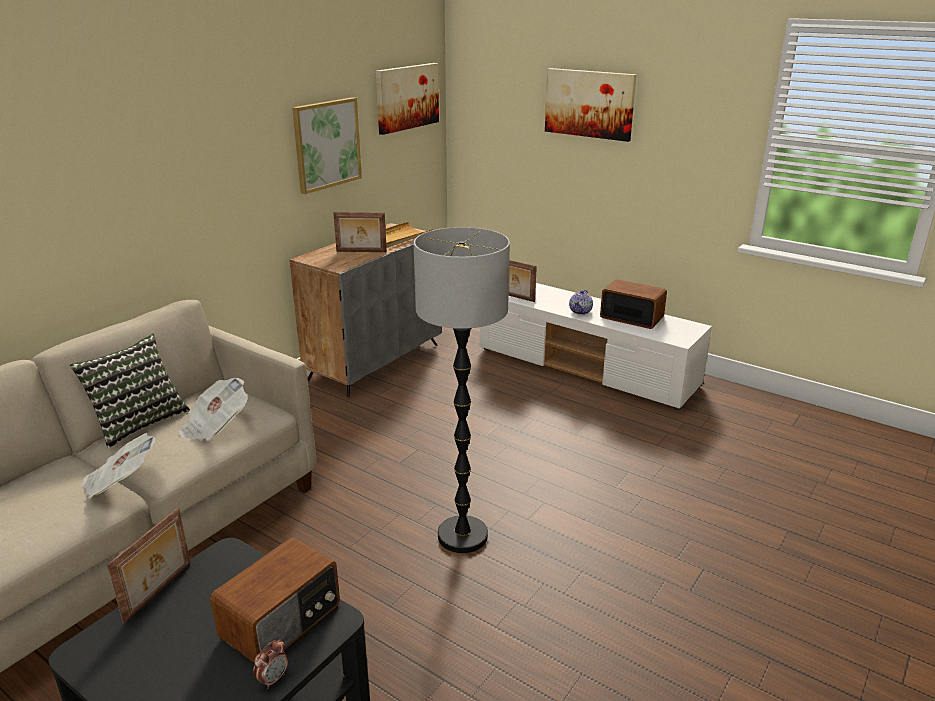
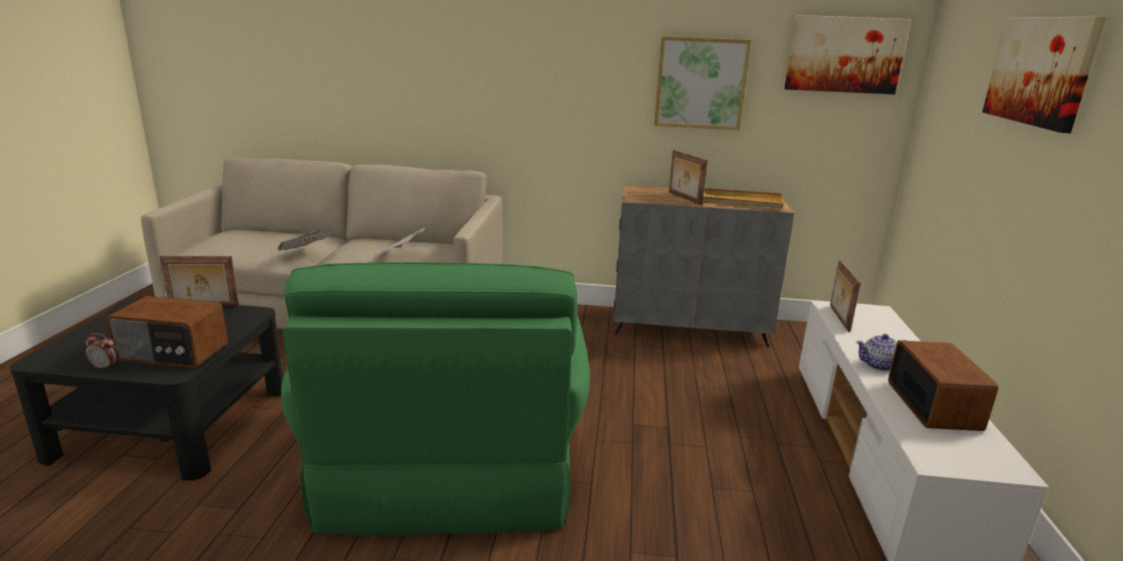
camera: 60 degrees right, 5 degrees down
pillow [70,334,190,448] -> none
floor lamp [414,227,510,553] -> green armchair [281,262,590,535]

